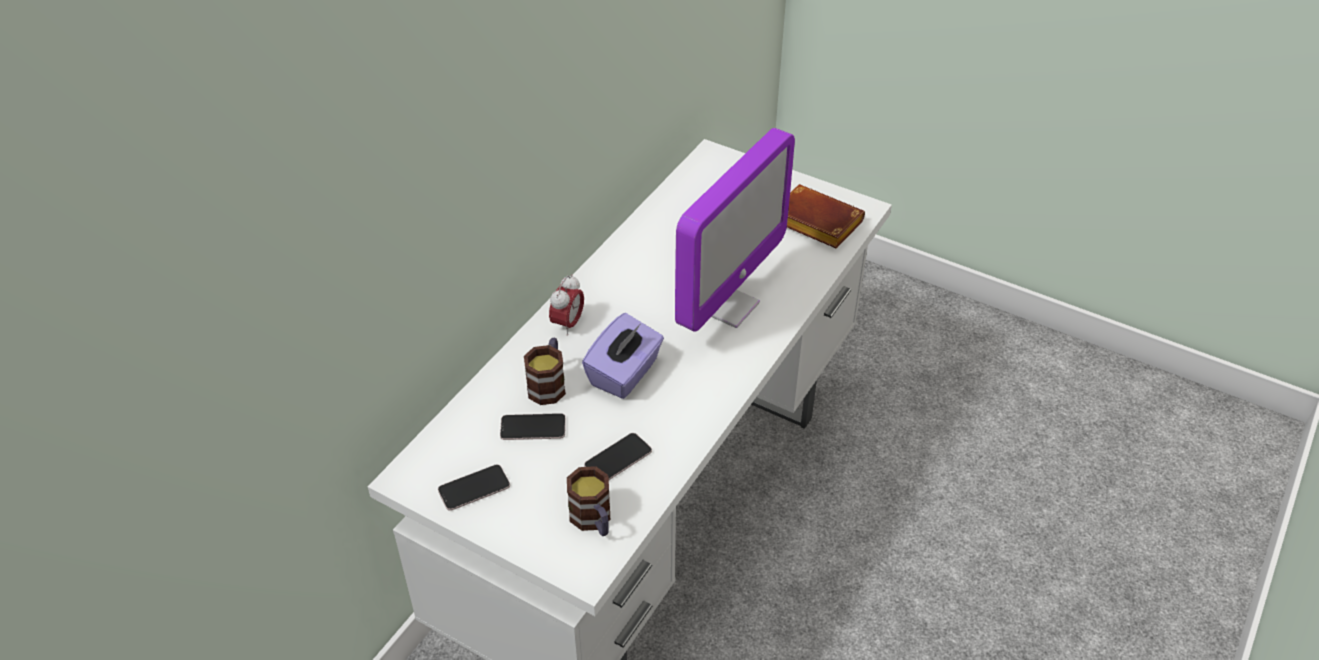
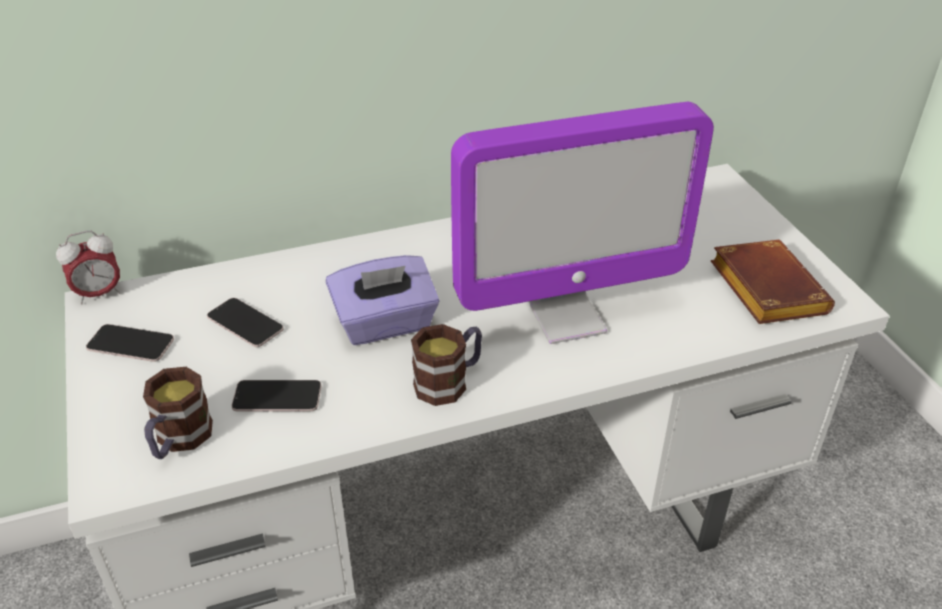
camera: 40 degrees right, 5 degrees down
mug [524,338,566,405] -> mug moved to [411,324,482,406]
alarm clock [549,274,584,336] -> alarm clock moved to [56,230,121,305]

